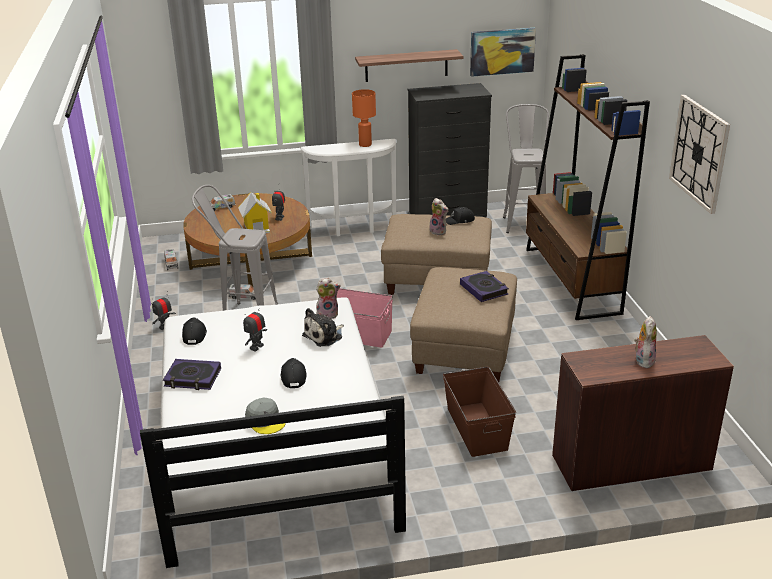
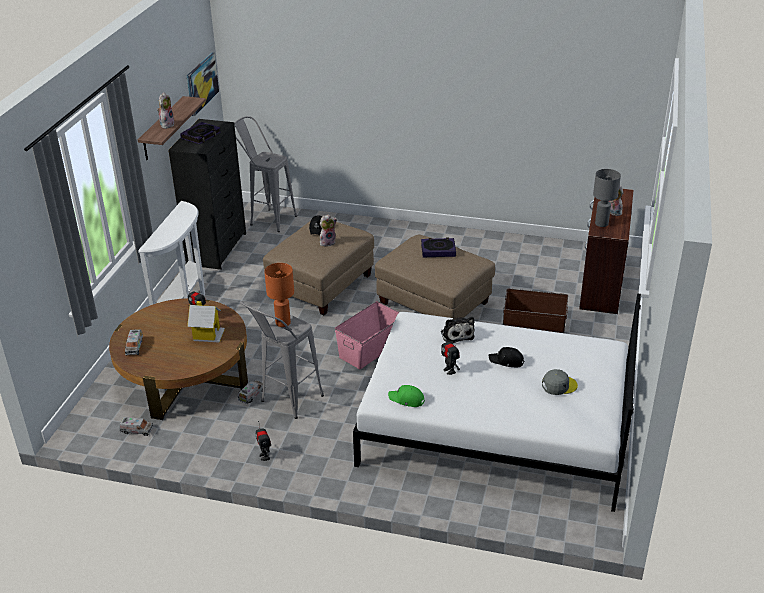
camera: 65 degrees left, 5 degrees up
book [163,359,221,390] -> book moved to [180,122,221,144]
black cap [182,317,207,345] -> green cap [388,385,425,407]
plush toy [316,278,341,319] -> plush toy moved to [157,92,175,129]
orange table lamp [352,89,376,147] -> orange table lamp moved to [264,263,294,327]
brown bookcase [526,54,650,320] -> none
wall clock [669,95,730,214] -> none
none -> grey table lamp [593,169,621,227]

